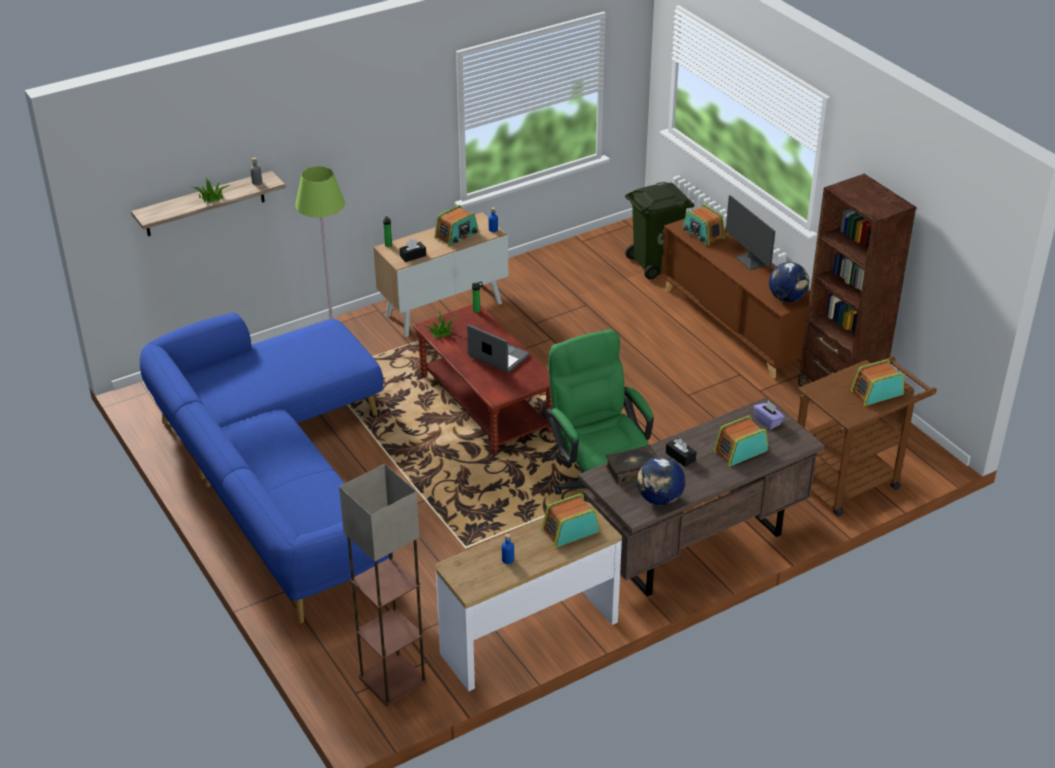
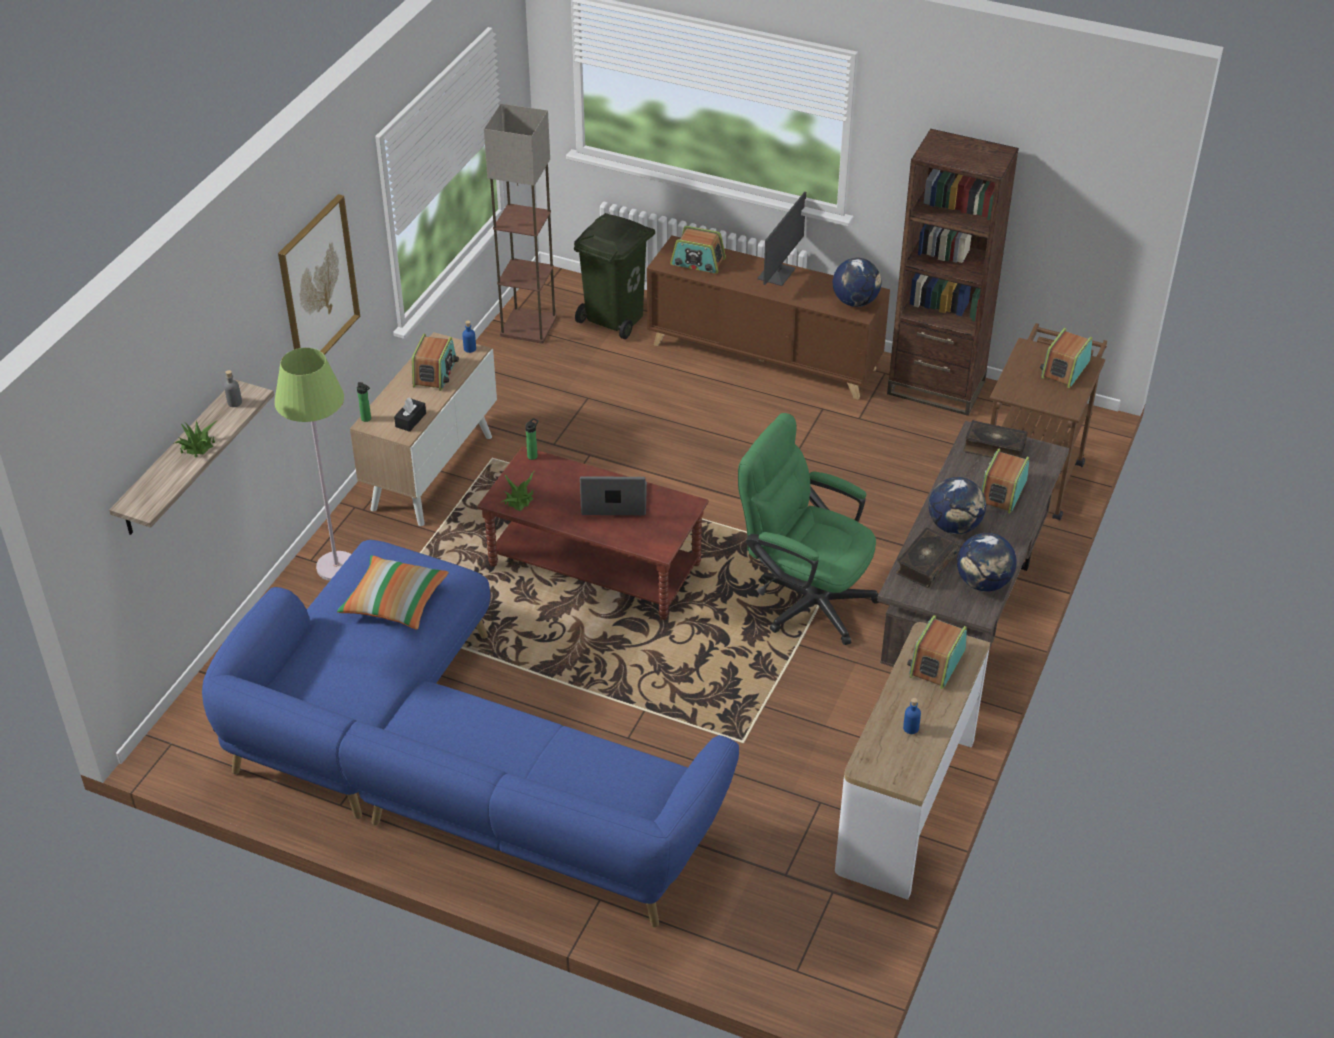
camera: 35 degrees left, 5 degrees up
floor lamp [339,464,427,707] -> floor lamp moved to [484,104,557,344]
black tissue box [666,438,696,467] -> globe [928,477,986,534]
monitor [726,195,775,270] -> monitor turned 90 degrees counterclockwise [757,192,806,286]
purple tissue box [753,400,784,430] -> book [963,420,1028,458]
none -> picture [278,194,360,355]
none -> pillow [337,555,449,630]

